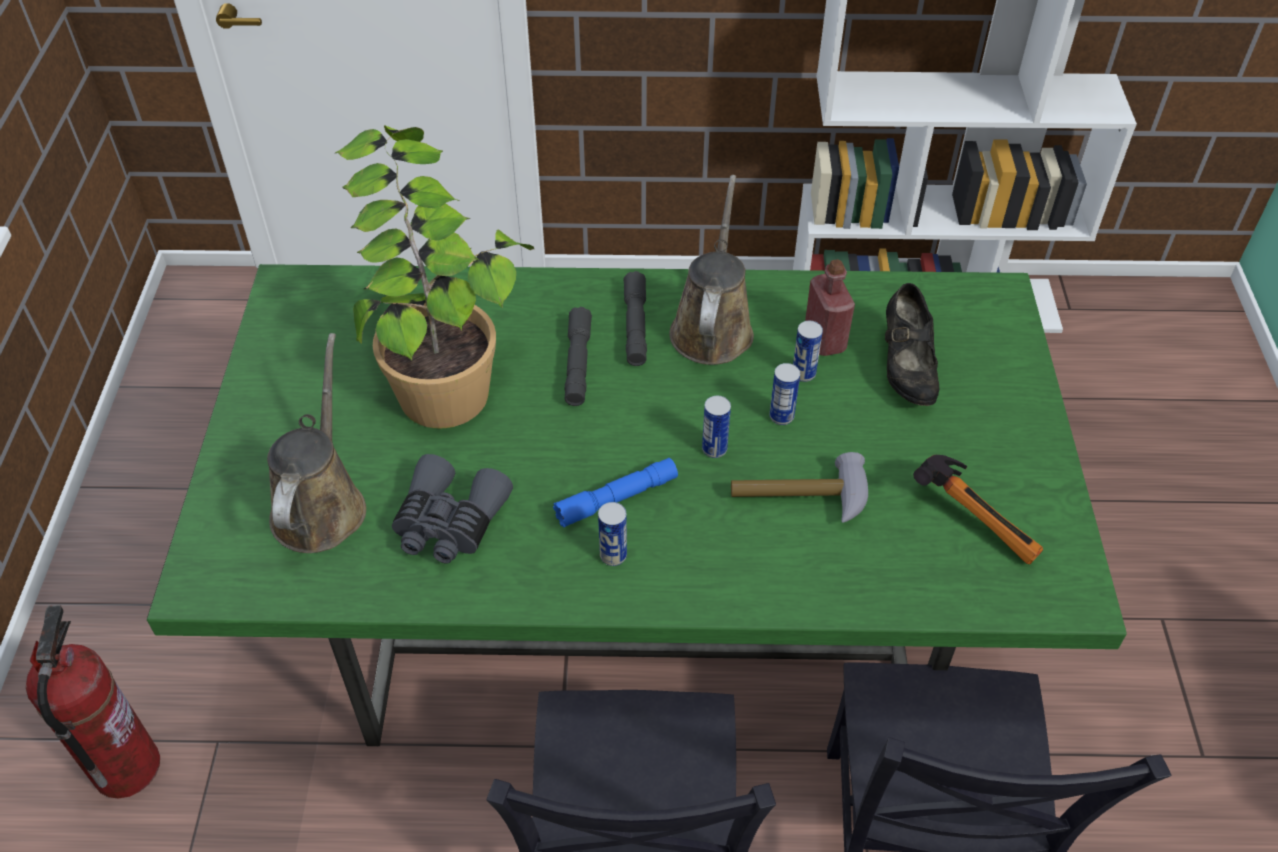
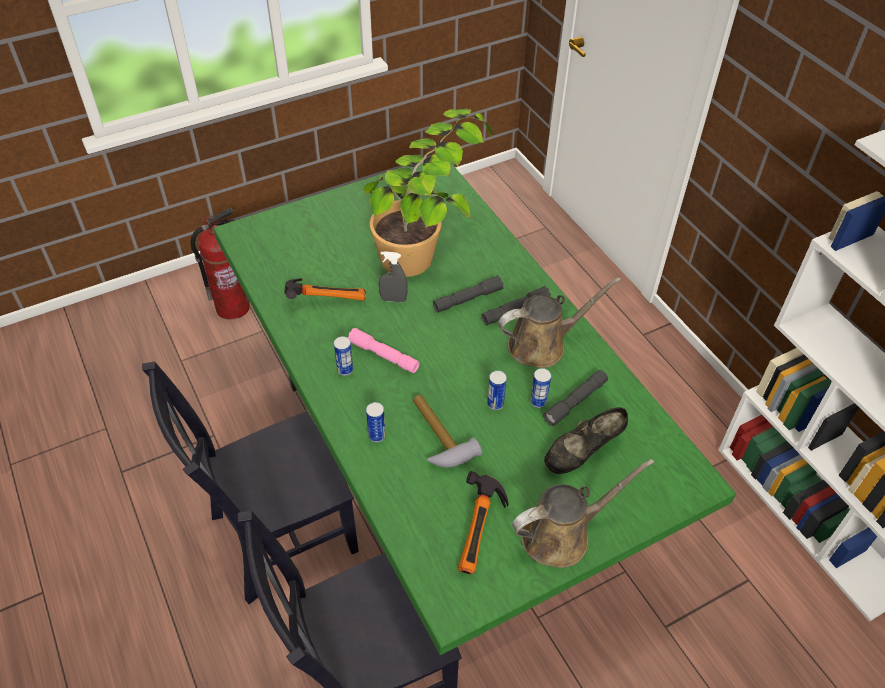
camera: 60 degrees right, 0 degrees up
brown watering can [267,333,366,553] -> brown watering can moved to [512,459,655,568]
grey binoculars [392,454,513,564] -> hammer [285,278,366,301]
blue flashlight [553,458,678,528] -> pink flashlight [348,328,420,373]
can [702,396,731,458] -> can moved to [366,402,386,442]
red bottle [805,259,855,356] -> grey flashlight [543,370,608,426]
none -> grey spray bottle [379,251,408,302]

